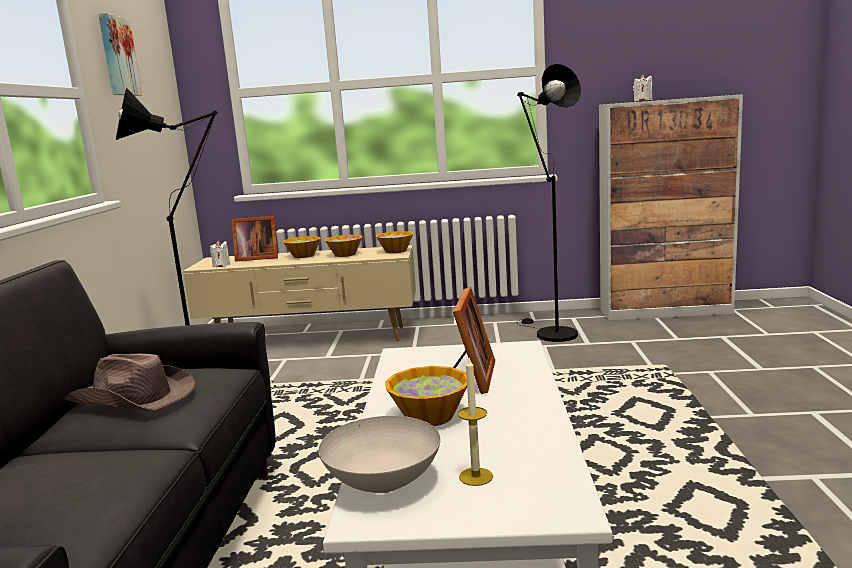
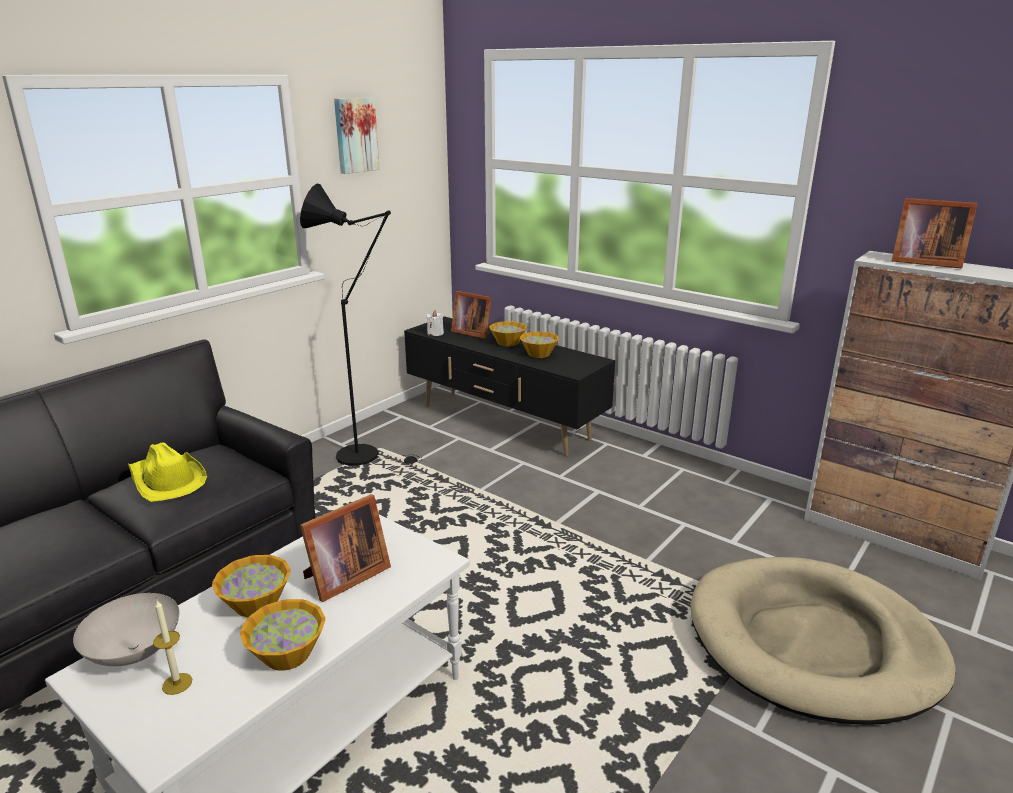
camera: 35 degrees right, 10 degrees up
brown hat [64,353,195,410] -> yellow hat [128,442,207,502]
beige tv stand [183,245,416,341] -> black tv stand [404,316,615,456]
bowl [376,231,413,253] -> bowl moved to [240,599,325,671]
black floor lamp [517,64,581,342] -> none
white candle [633,74,652,102] -> picture frame [892,198,978,268]
none -> beige dog bed [690,557,956,725]

